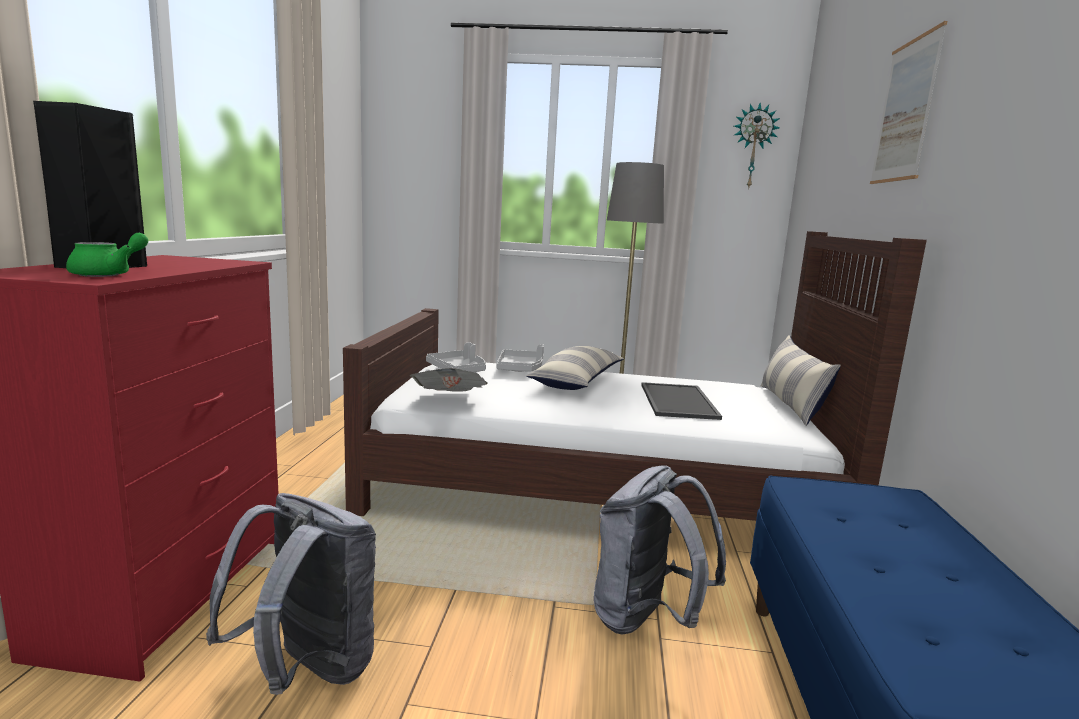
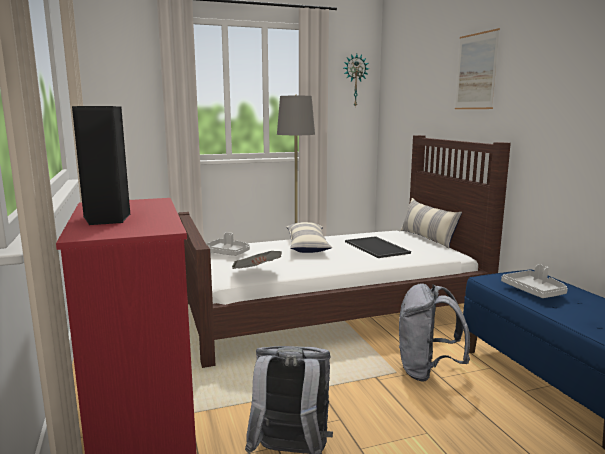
camera: 25 degrees left, 0 degrees up
green teapot [66,233,148,277] -> none
grey tray [496,344,544,372] -> grey tray moved to [501,264,568,298]

